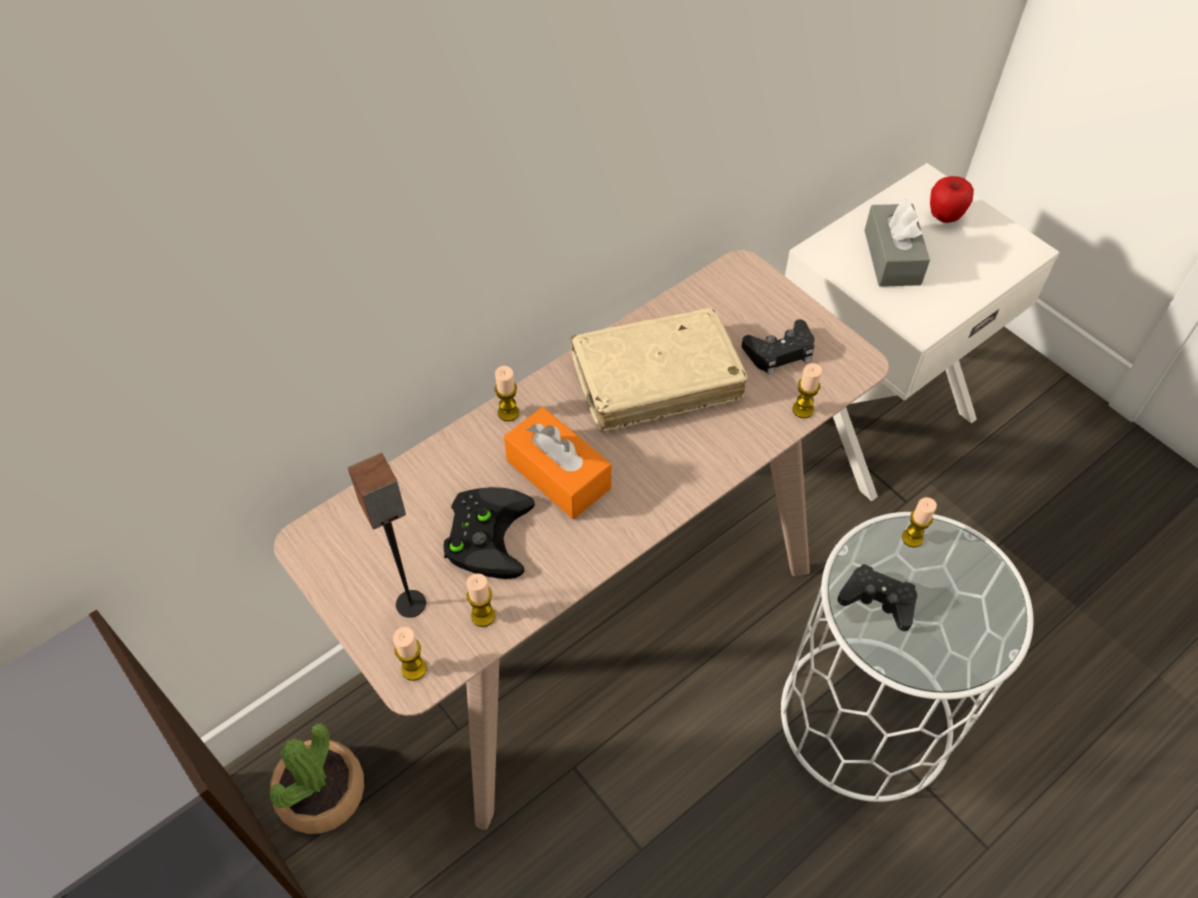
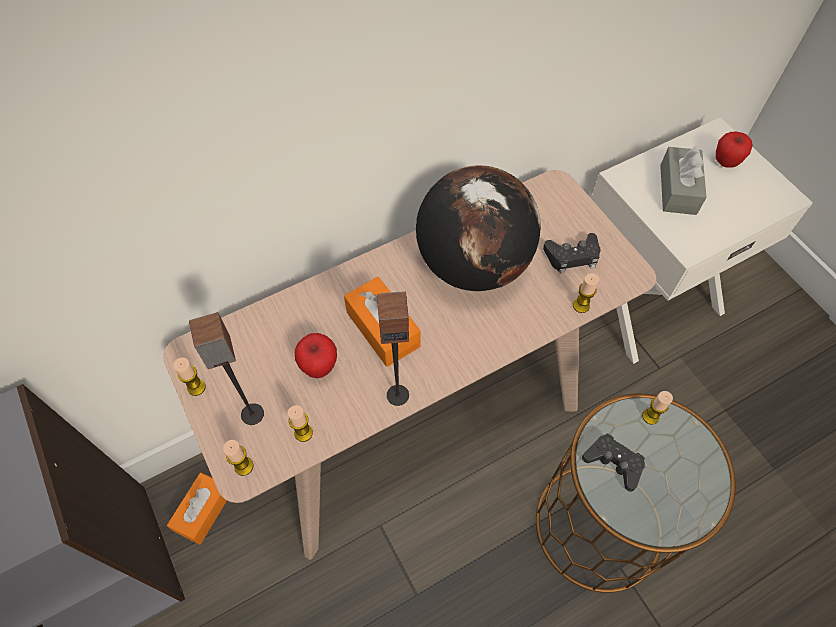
camera: 10 degrees right, 5 degrees up
potted plant [270,723,364,834] -> orange tissue box [167,473,227,545]
black game controller [443,487,535,579] -> apple [295,333,337,379]
candle [495,366,519,421] -> candle moved to [173,357,206,396]
beige book [571,308,748,432] -> globe [416,165,541,291]
white side table [781,512,1034,802] -> brown side table [536,394,736,593]
none -> speaker [377,291,409,406]

